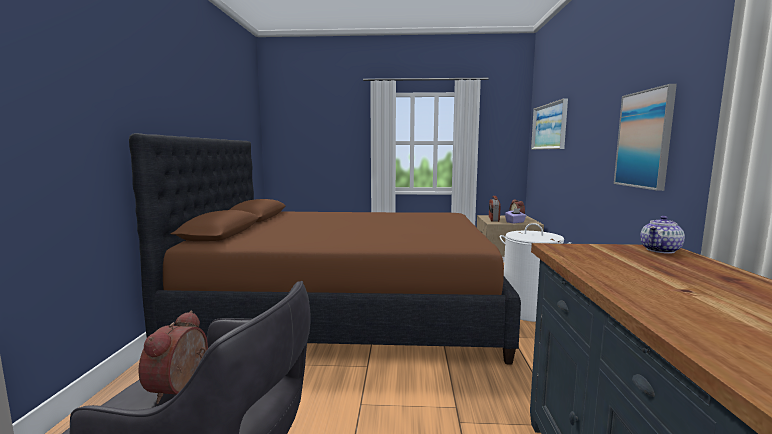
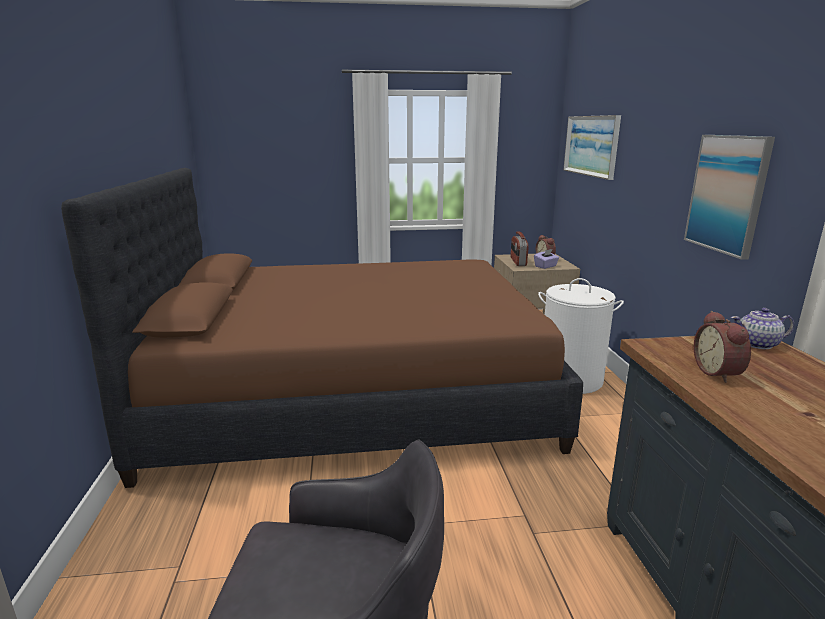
camera: 10 degrees left, 10 degrees up
alarm clock [138,311,208,404] -> alarm clock moved to [694,311,751,383]
teapot [640,216,685,254] -> teapot turned 45 degrees clockwise [731,308,794,349]

